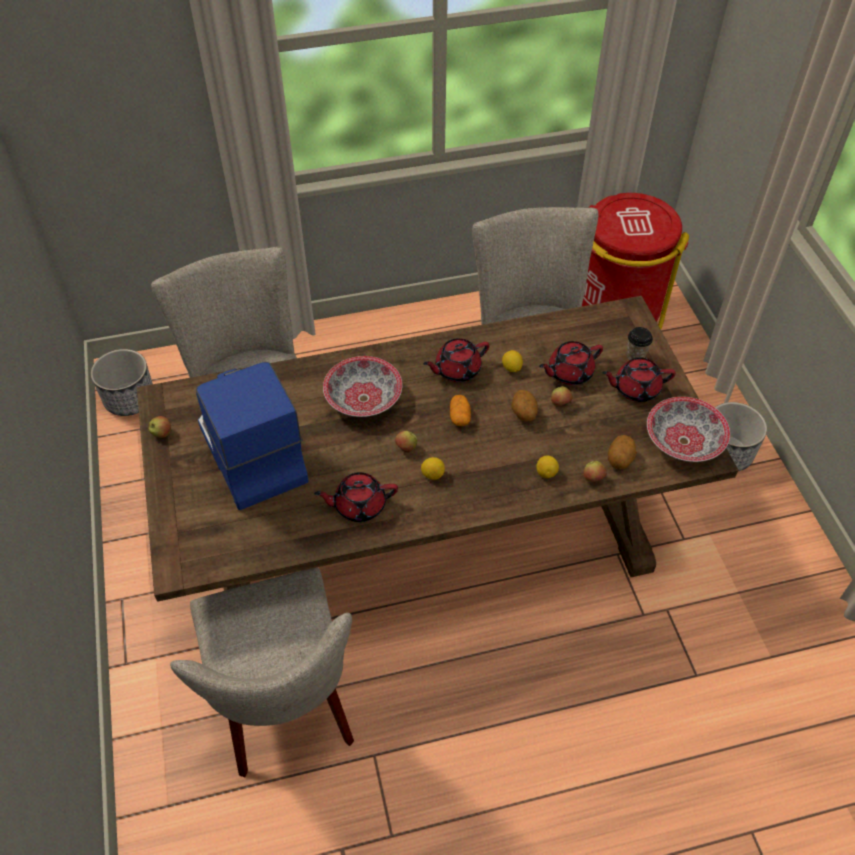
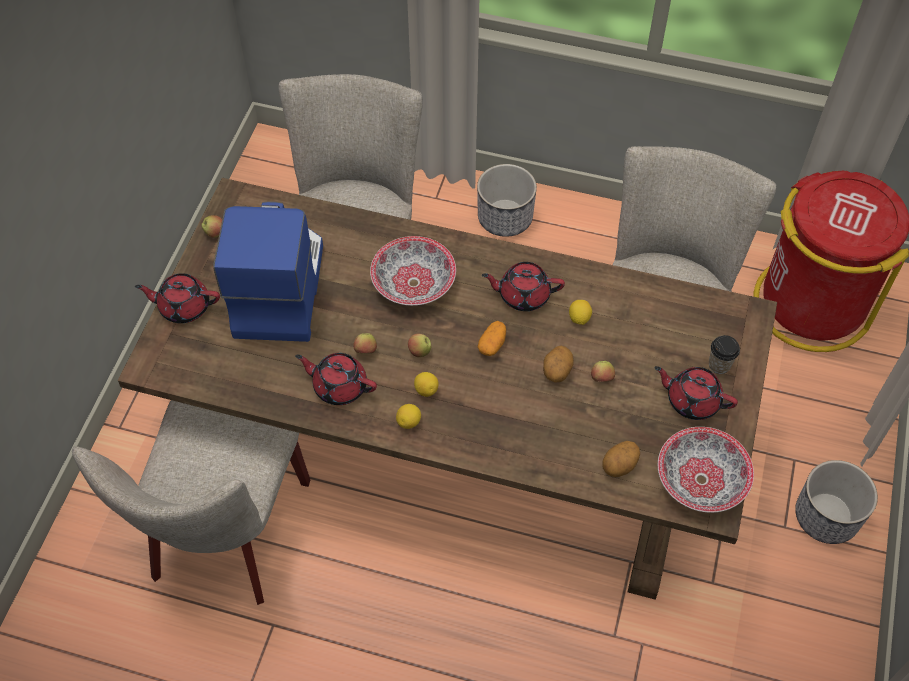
camera: 30 degrees right, 5 degrees up
planter [91,349,153,416] -> planter moved to [477,164,537,237]
lemon [536,456,559,478] -> lemon moved to [396,404,421,429]
red teapot [539,341,603,385] -> red teapot moved to [135,273,220,323]
apple [584,461,607,482] -> apple moved to [353,333,377,353]

